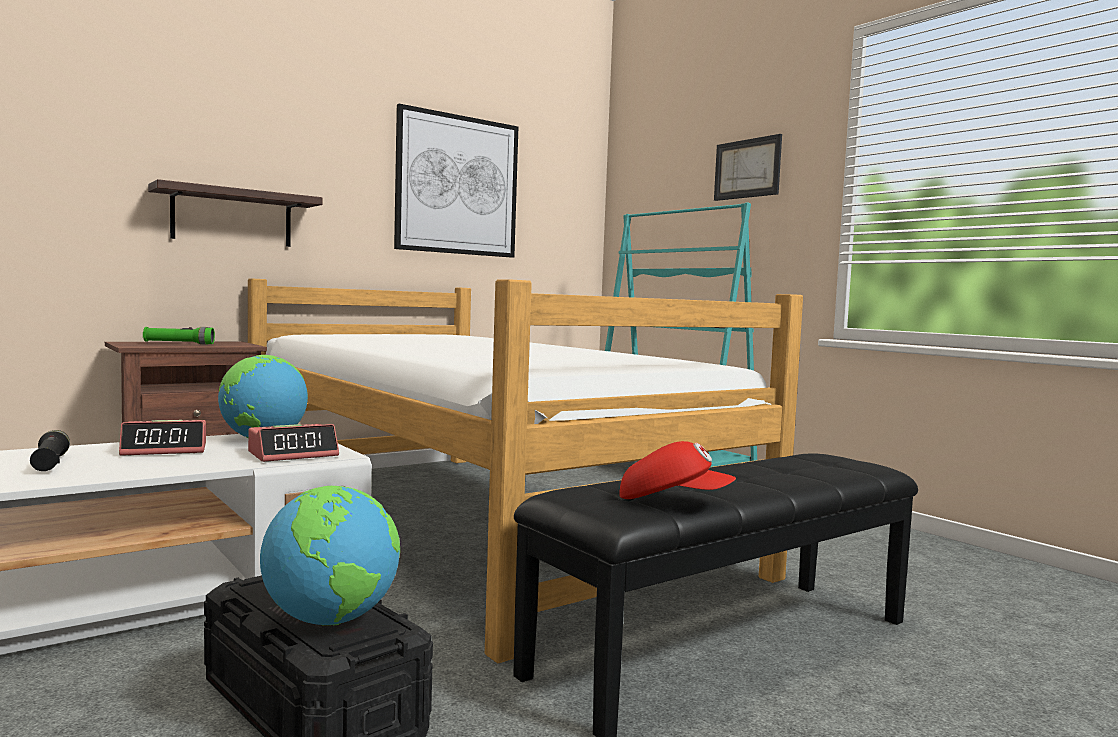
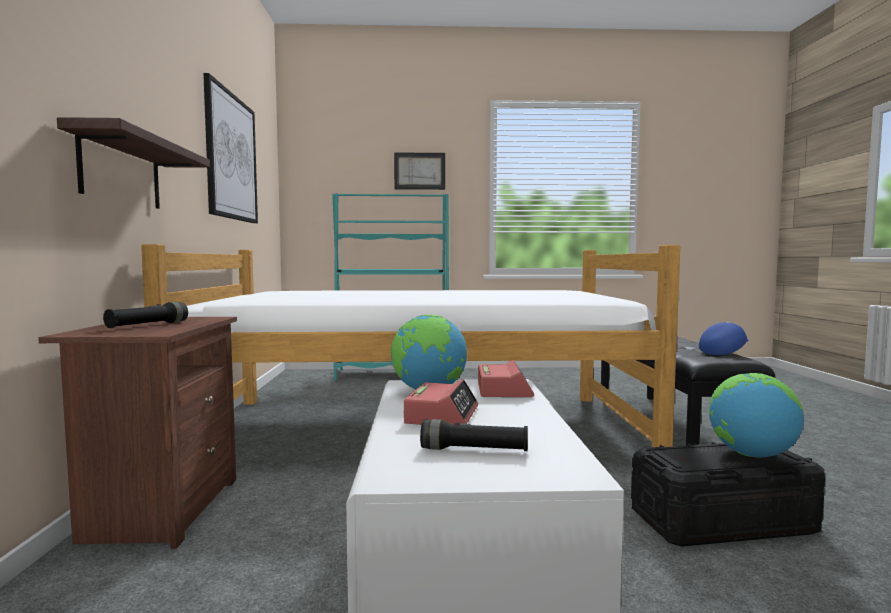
camera: 55 degrees left, 0 degrees up
green flashlight [143,327,215,345] -> black flashlight [103,302,188,328]
red cap [619,441,736,499] -> blue cap [699,322,748,355]

